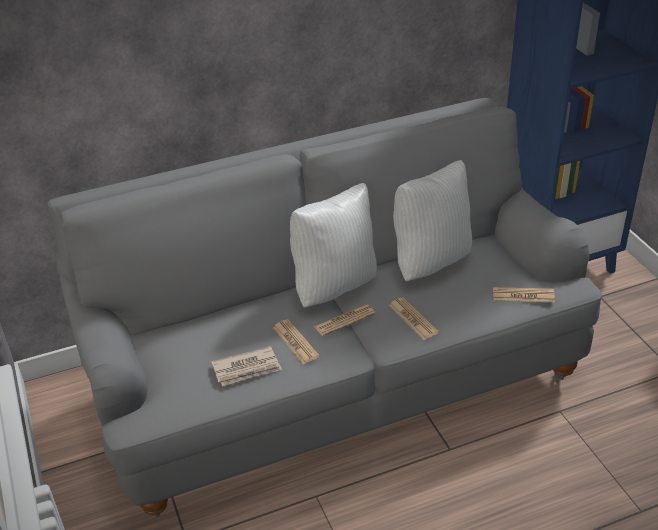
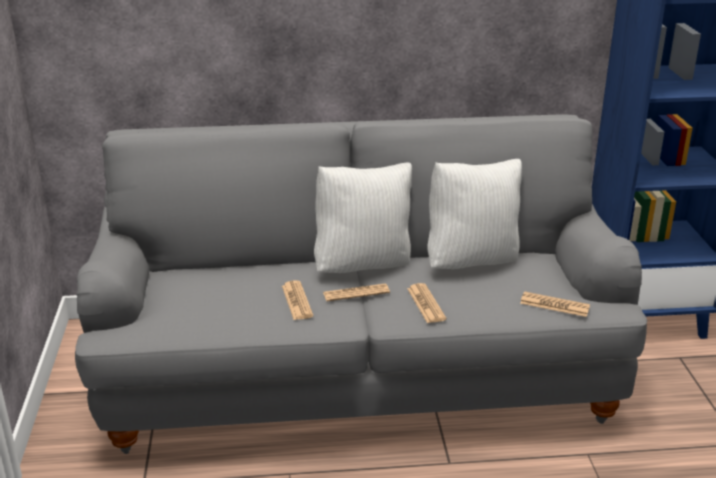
camera: 15 degrees right, 10 degrees down
newspaper [211,346,282,386] -> none

